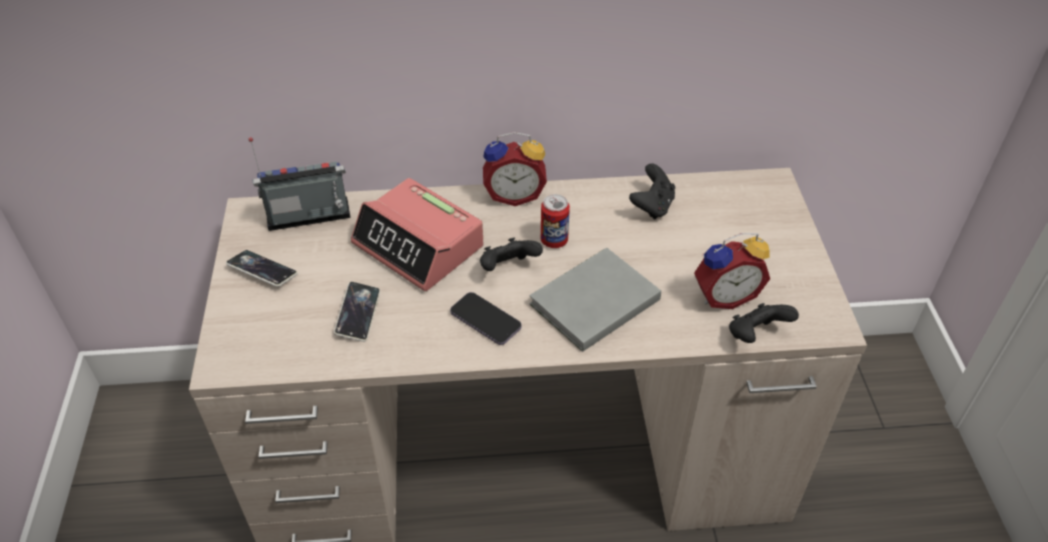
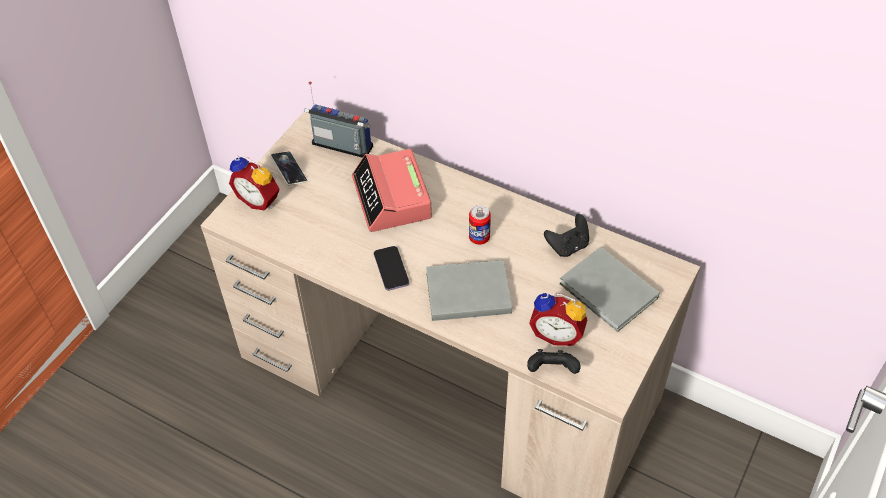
camera: 35 degrees right, 5 degrees up
phone [334,282,380,342] -> none
black game controller [480,238,543,271] -> none
alarm clock [483,132,547,206] -> alarm clock moved to [229,155,280,211]
none -> grey book [559,247,660,332]

